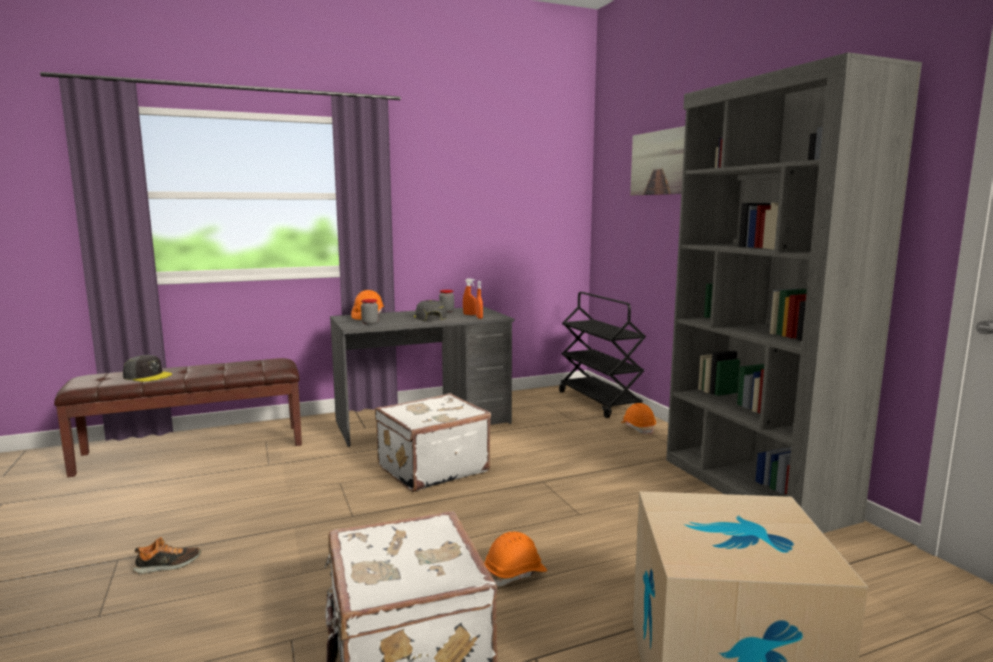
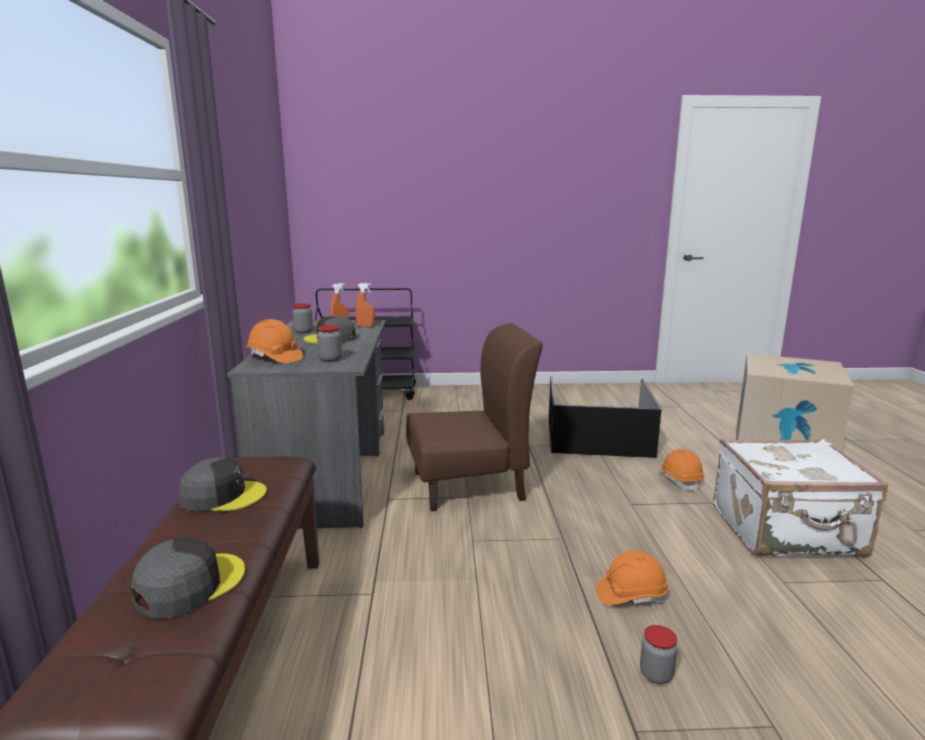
camera: 70 degrees left, 5 degrees up
shoe [133,537,201,574] -> jar [640,625,677,684]
white suitcase [375,393,491,492] -> brown chair [406,323,543,512]
orange hard hat [621,403,656,435] -> orange hard hat moved to [596,550,669,605]
picture [630,126,685,195] -> none
grey bookcase [666,52,922,533] -> none
none -> grey cap [179,457,267,511]
none -> black storage box [549,376,662,458]

